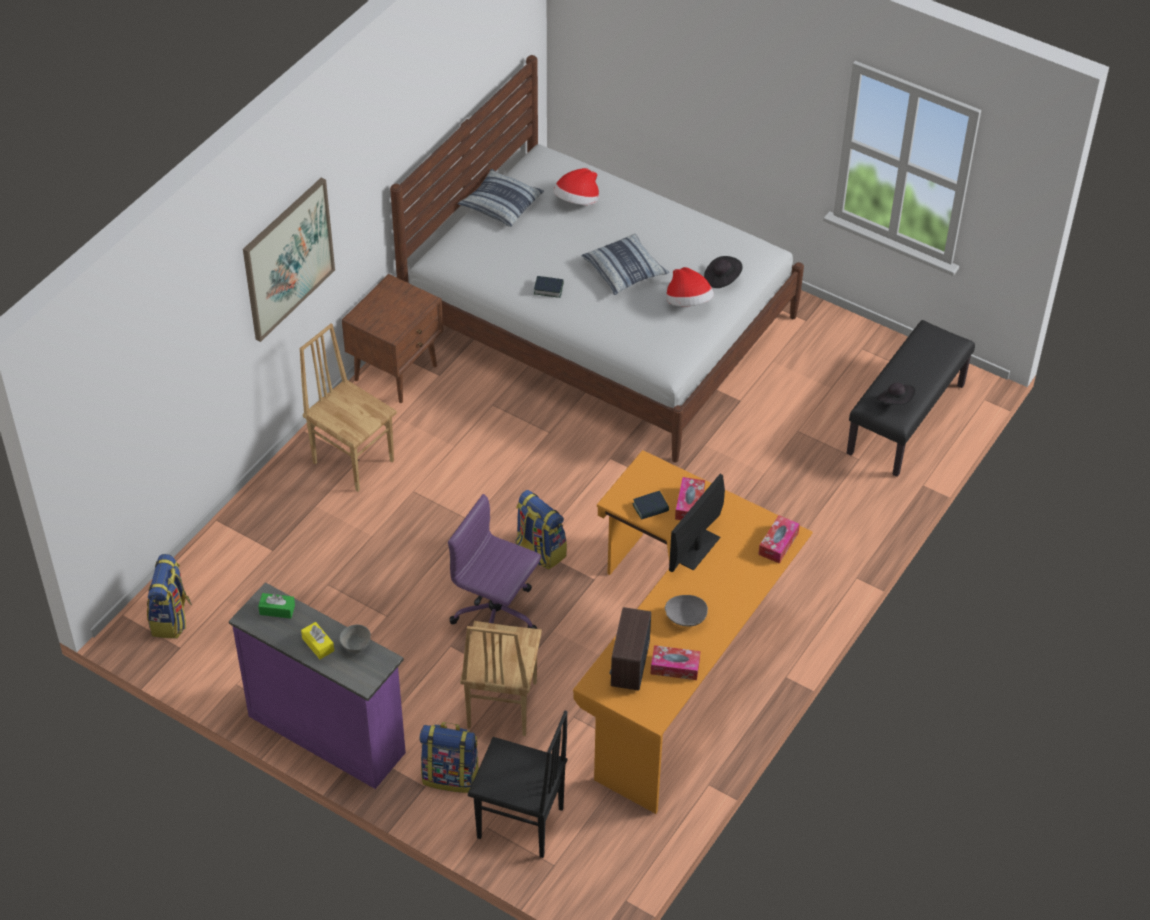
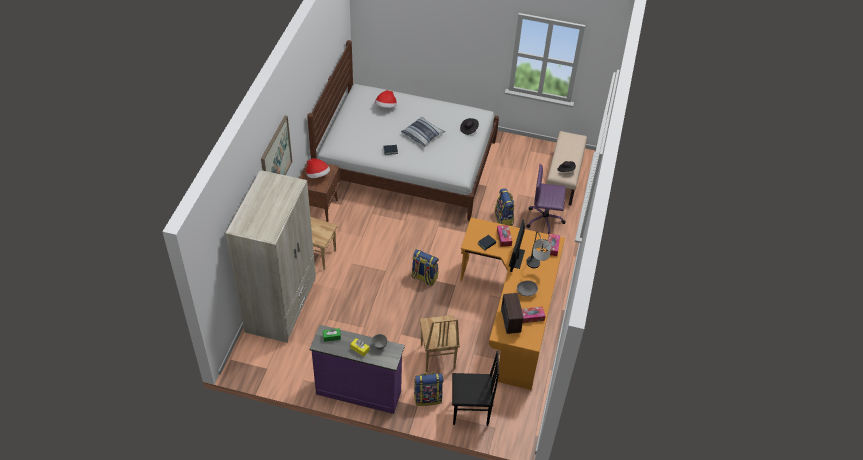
camera: 20 degrees left, 0 degrees up
backpack [147,554,192,639] -> backpack moved to [495,188,515,226]
purple office chair [448,494,541,629] -> purple office chair moved to [526,164,566,234]
pillow [457,169,544,227] -> none
hat [666,267,714,307] -> hat moved to [306,158,330,178]
black bench [847,320,975,477] -> beige bench [546,131,587,205]
none -> beige wardrobe [225,170,316,343]
none -> table lamp [526,231,552,268]

